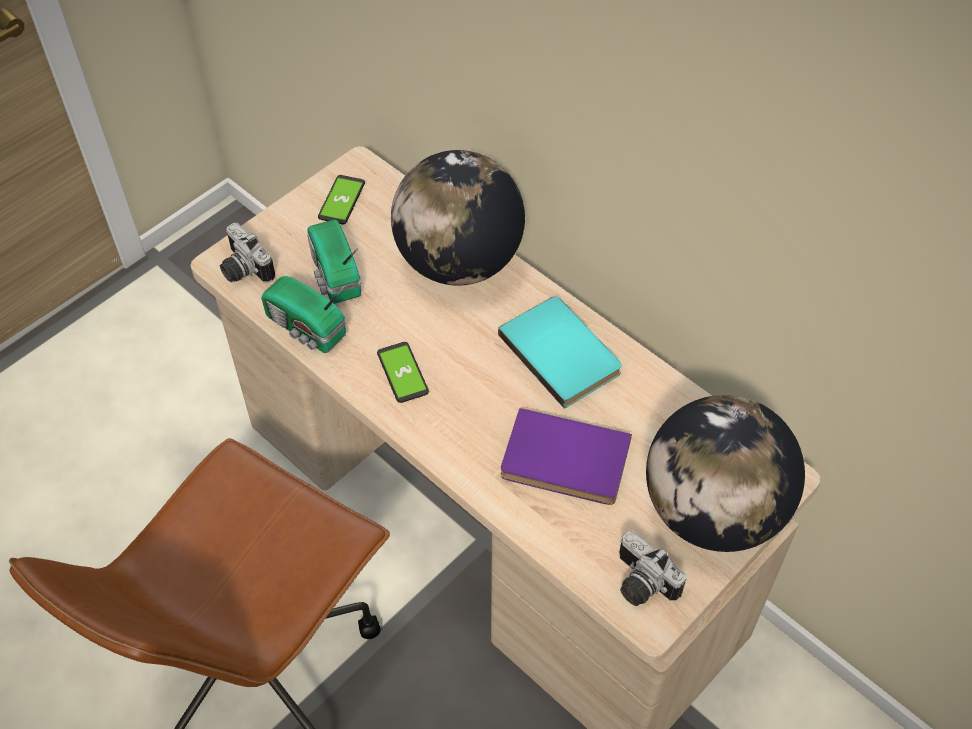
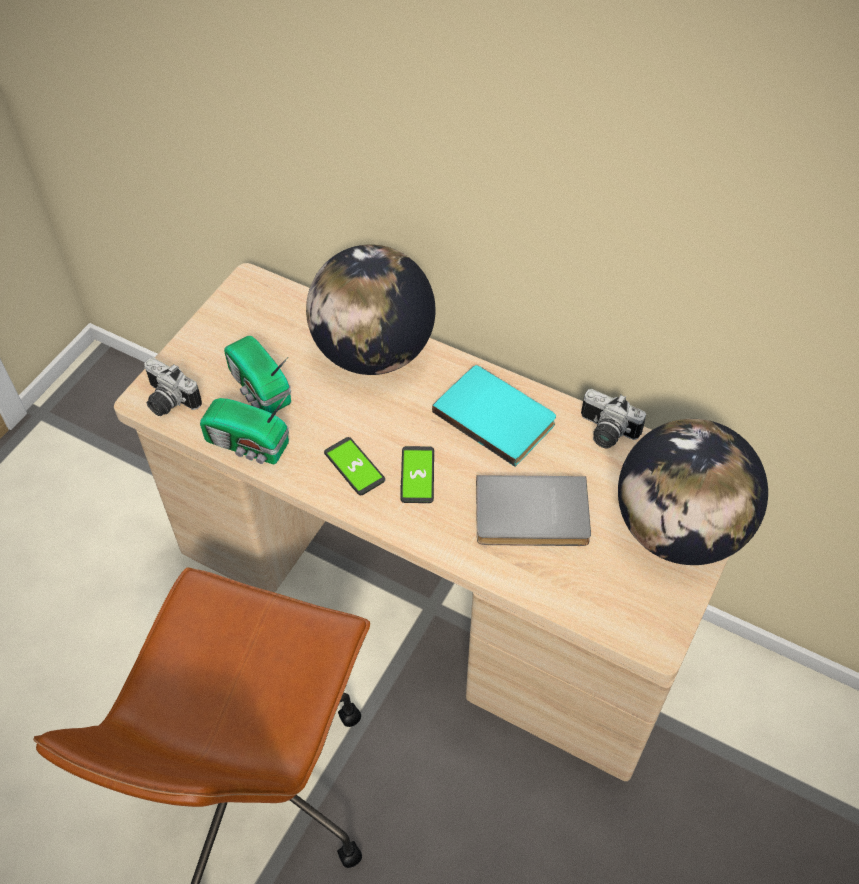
camera: 15 degrees left, 0 degrees up
phone [318,175,365,224] -> phone moved to [400,446,434,503]
purple book [501,408,632,505] -> grey book [476,475,591,546]
camera [619,531,686,606] -> camera moved to [581,389,646,448]

